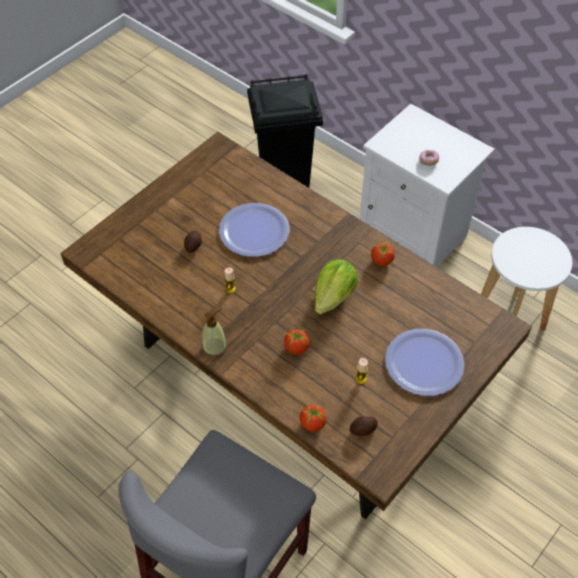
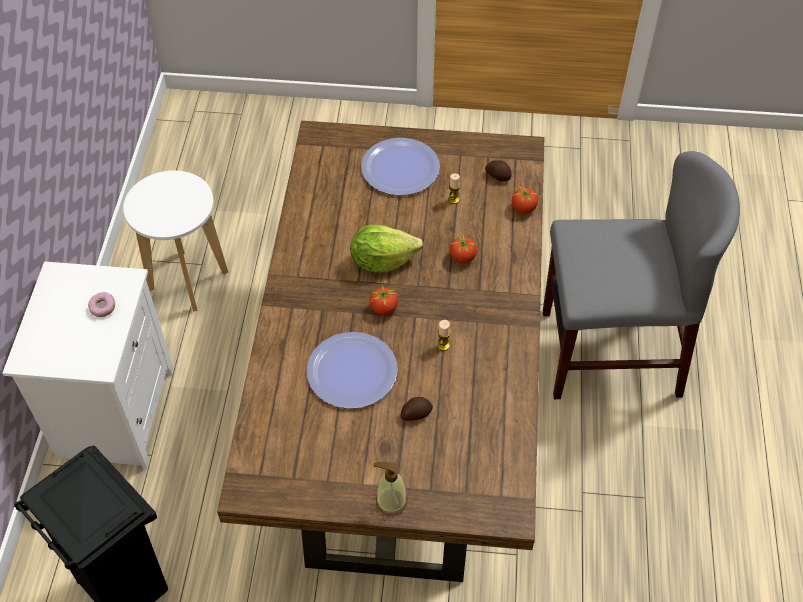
camera: 125 degrees left, 0 degrees up
soap dispenser [202,307,227,357] -> soap dispenser moved to [374,462,407,515]
tomato [371,237,395,266] -> tomato moved to [367,284,398,315]

